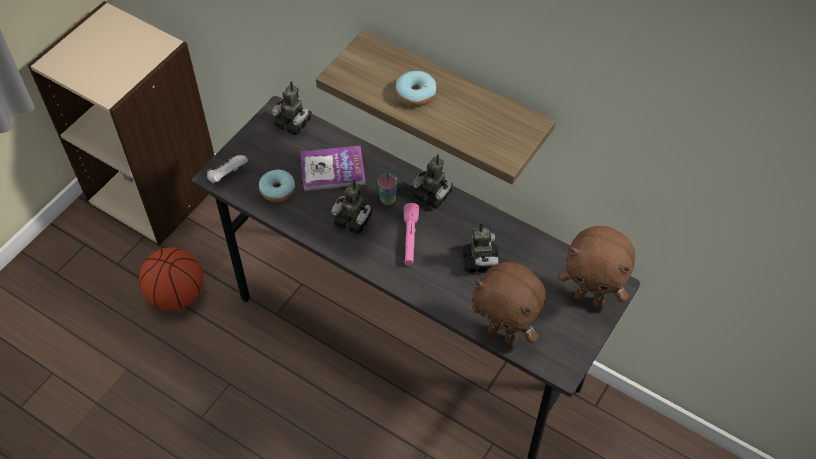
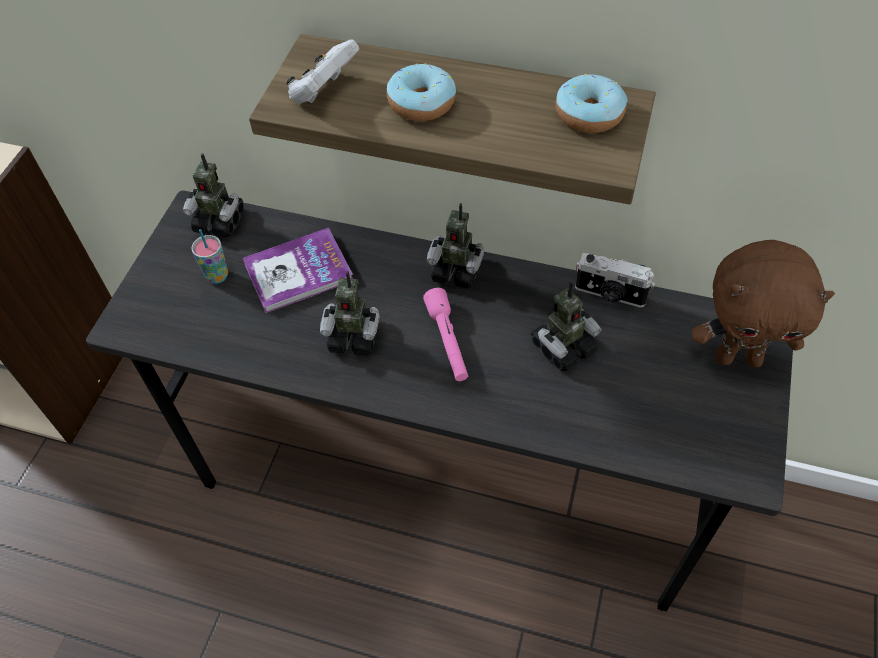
camera: 15 degrees left, 0 degrees up
basketball [139,248,203,310] -> none
white game controller [206,155,248,183] -> white game controller moved to [286,39,359,104]
donut [259,170,295,202] -> donut moved to [556,74,627,133]
cup [378,170,397,205] -> cup moved to [191,229,228,284]
toy robot [462,222,500,274] -> toy robot turned 75 degrees clockwise [531,281,602,371]
brown plush toy [472,262,546,345] -> none
none -> camera [575,253,655,308]

